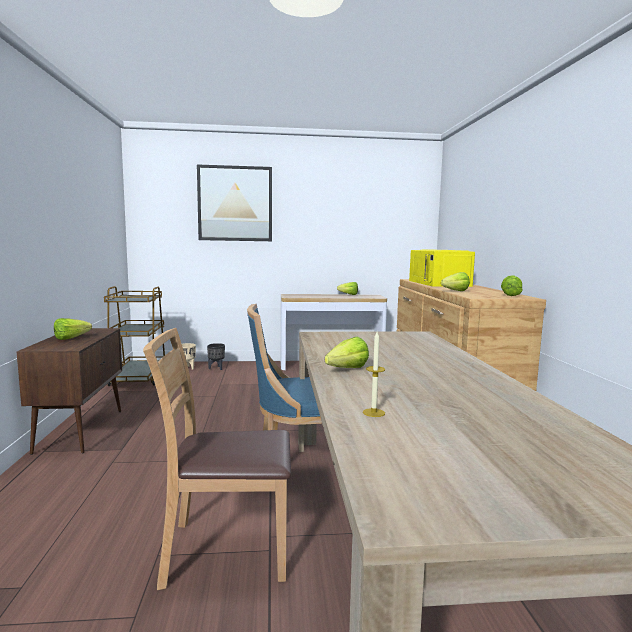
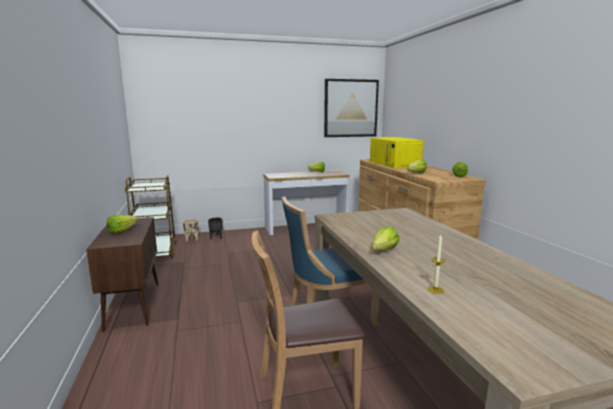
camera: 10 degrees left, 5 degrees up
picture [197,165,272,241] -> picture moved to [324,79,379,137]

